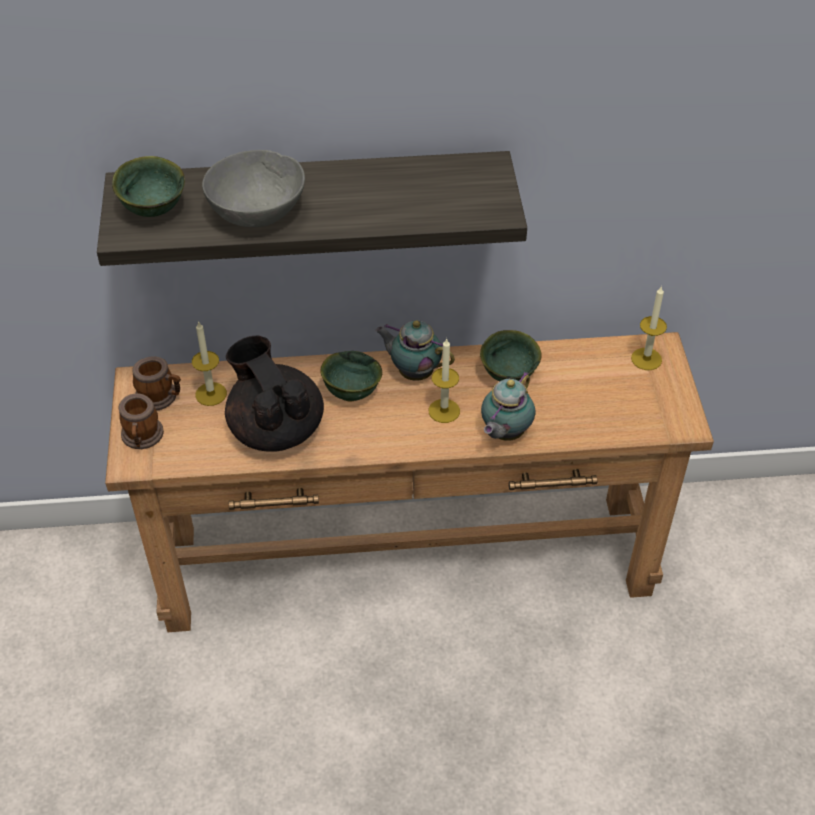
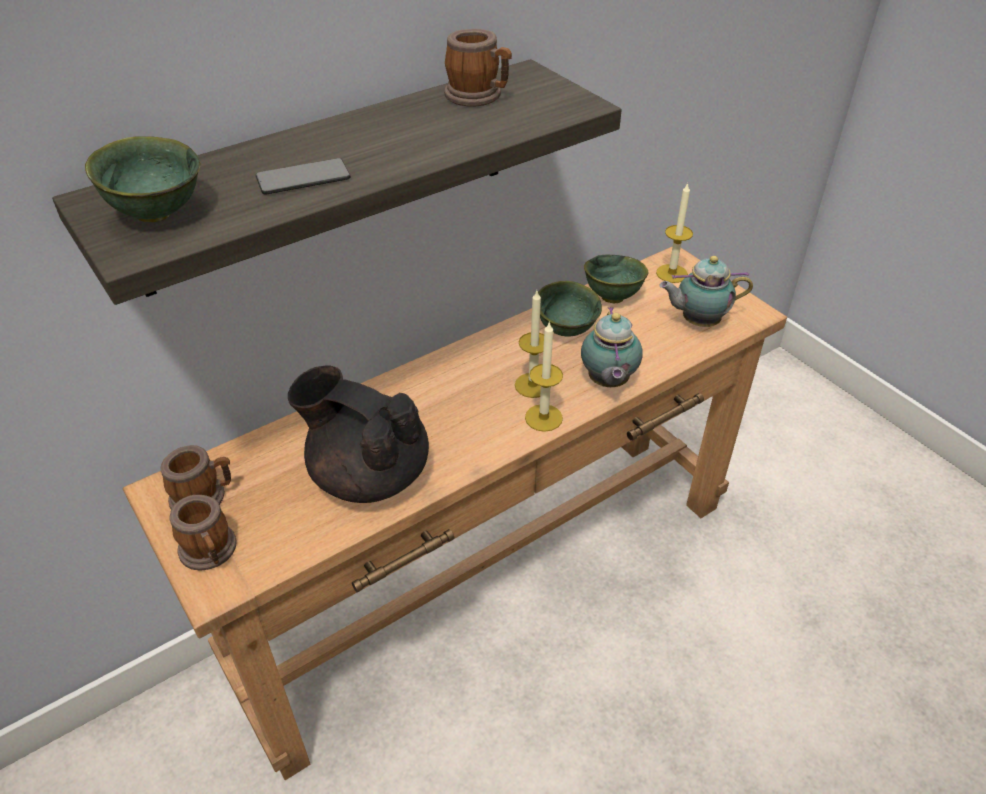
camera: 30 degrees left, 5 degrees down
candle [192,321,227,406] -> candle moved to [525,321,563,432]
grey bowl [202,150,305,227] -> phone [256,158,351,195]
green bowl [320,351,382,402] -> green bowl moved to [584,254,649,303]
teapot [375,320,455,381] -> teapot moved to [659,256,753,327]
none -> mug [444,29,512,106]

